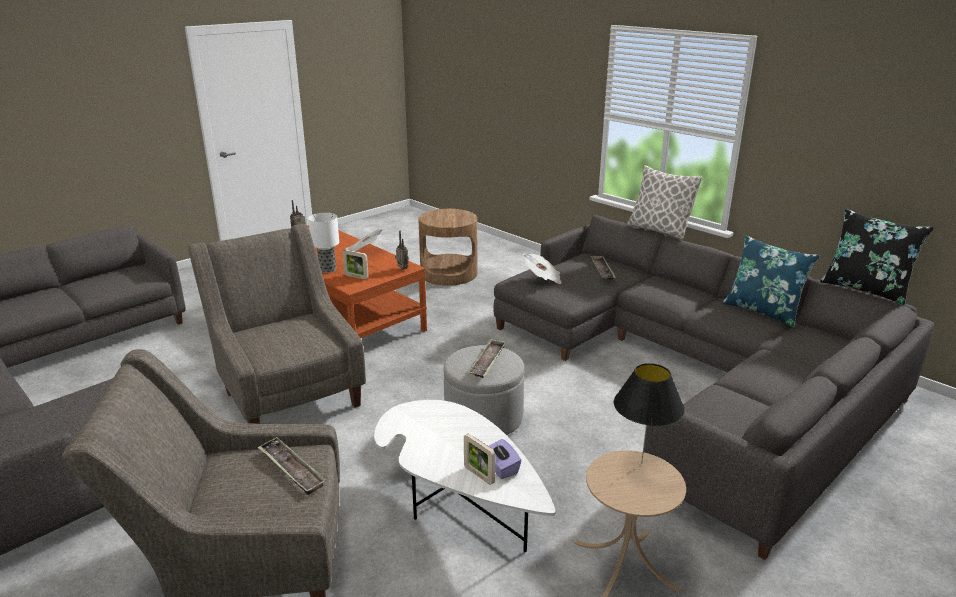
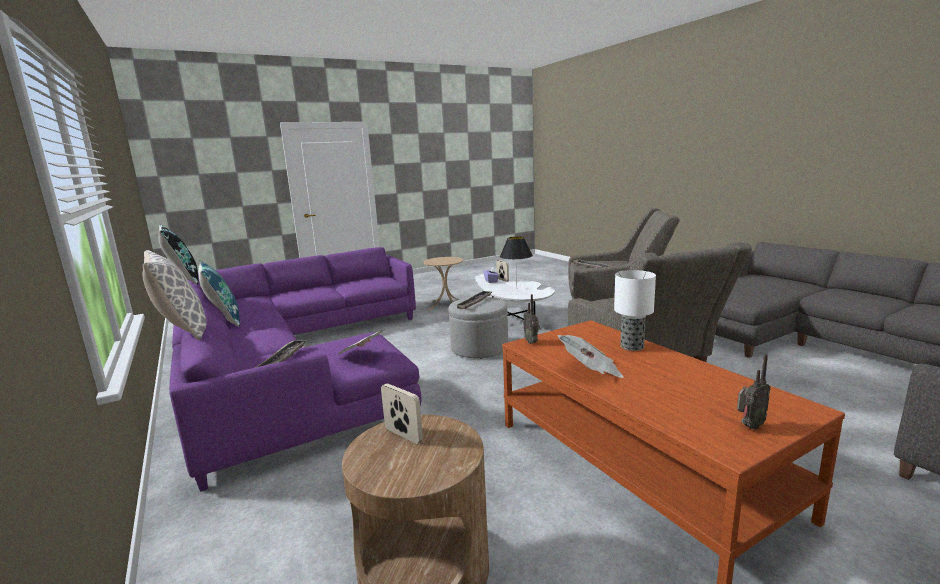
camera: 165 degrees left, 10 degrees down
picture frame [342,250,369,280] -> picture frame moved to [381,383,423,444]
grey sofa [493,215,934,560] -> purple sofa [169,247,422,492]
black table lamp [614,363,685,464] -> black table lamp moved to [500,237,533,280]

